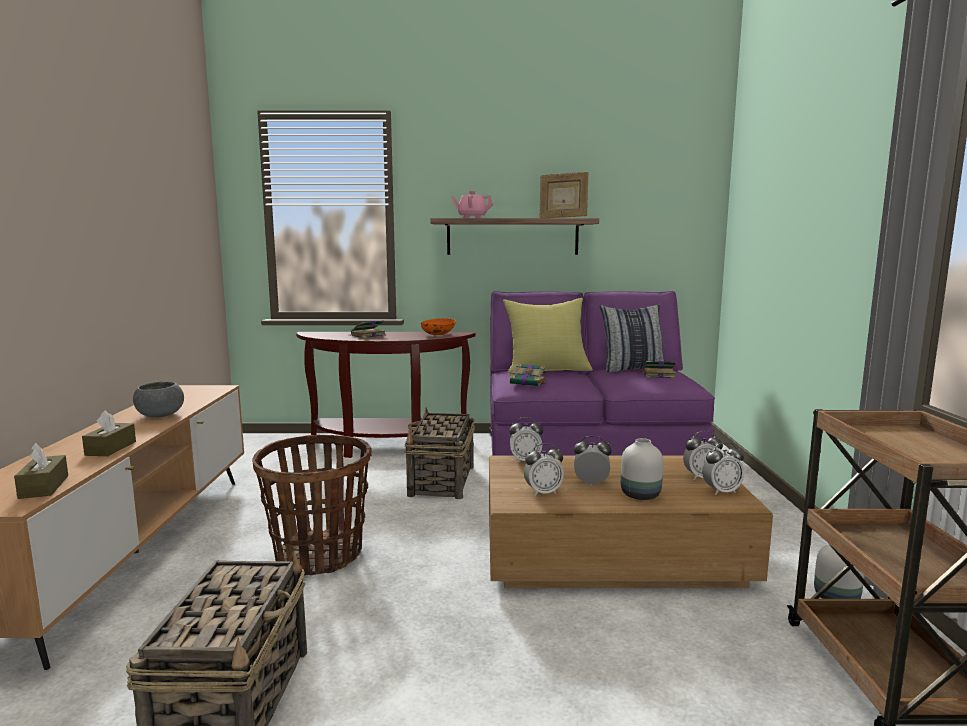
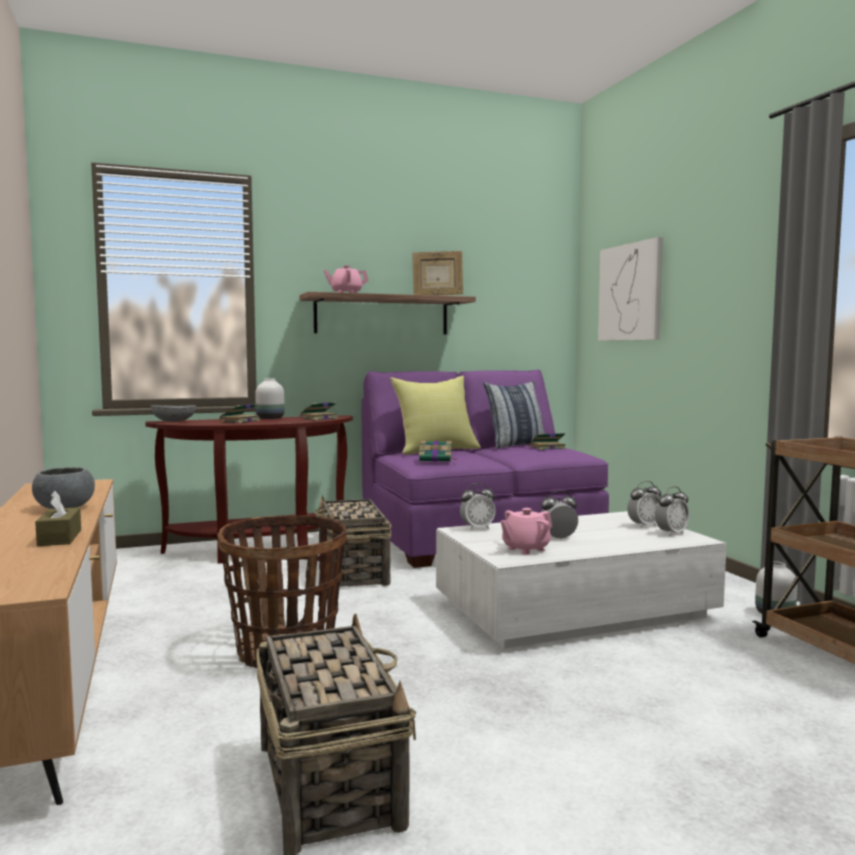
camera: 20 degrees left, 5 degrees down
brown tissue box [14,443,68,499] -> none
orange bowl [421,318,456,335] -> book [298,402,339,420]
brown coffee table [489,456,773,588] -> white coffee table [436,511,727,649]
alarm clock [524,443,564,496] -> pink teapot [501,508,552,554]
white vase [621,438,663,500] -> white vase moved to [255,379,285,419]
none -> grey bowl [151,405,196,422]
none -> picture [598,237,663,341]

